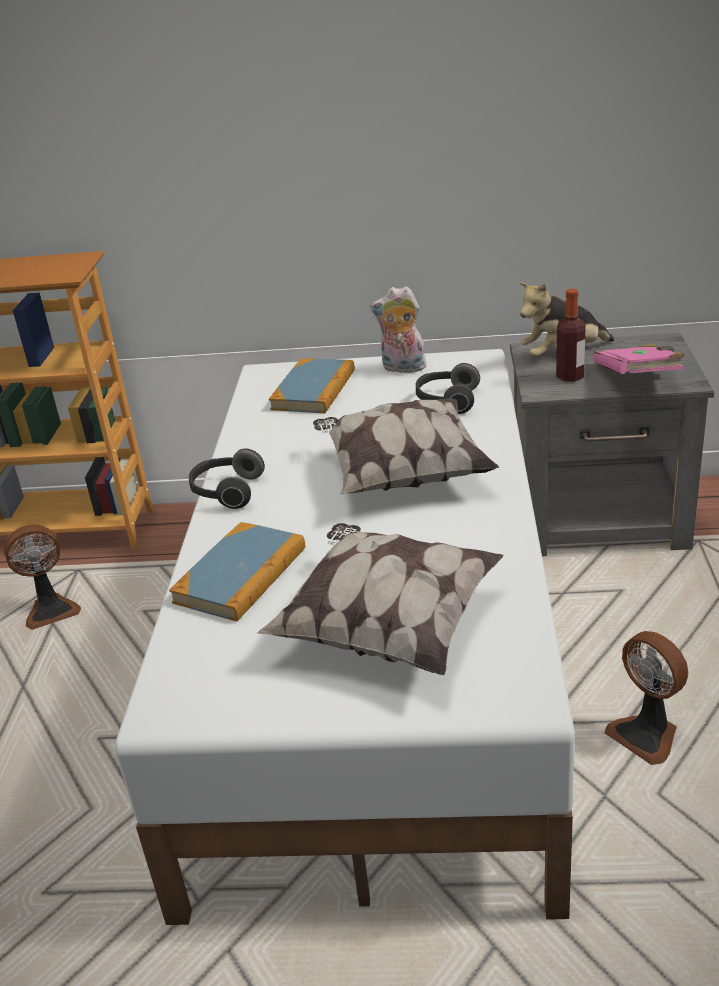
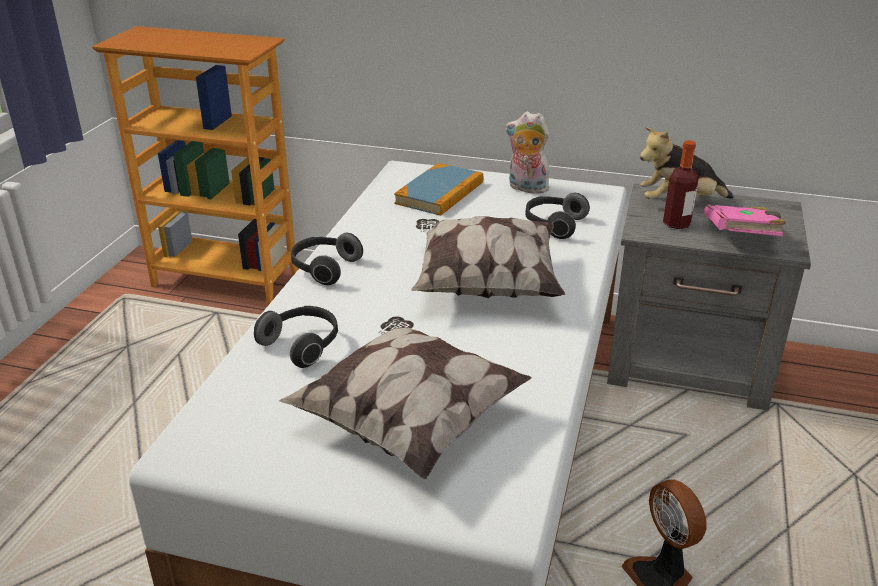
camera: 10 degrees right, 0 degrees up
fan [4,525,81,630] -> none
book [169,522,305,622] -> headphones [254,306,338,368]

